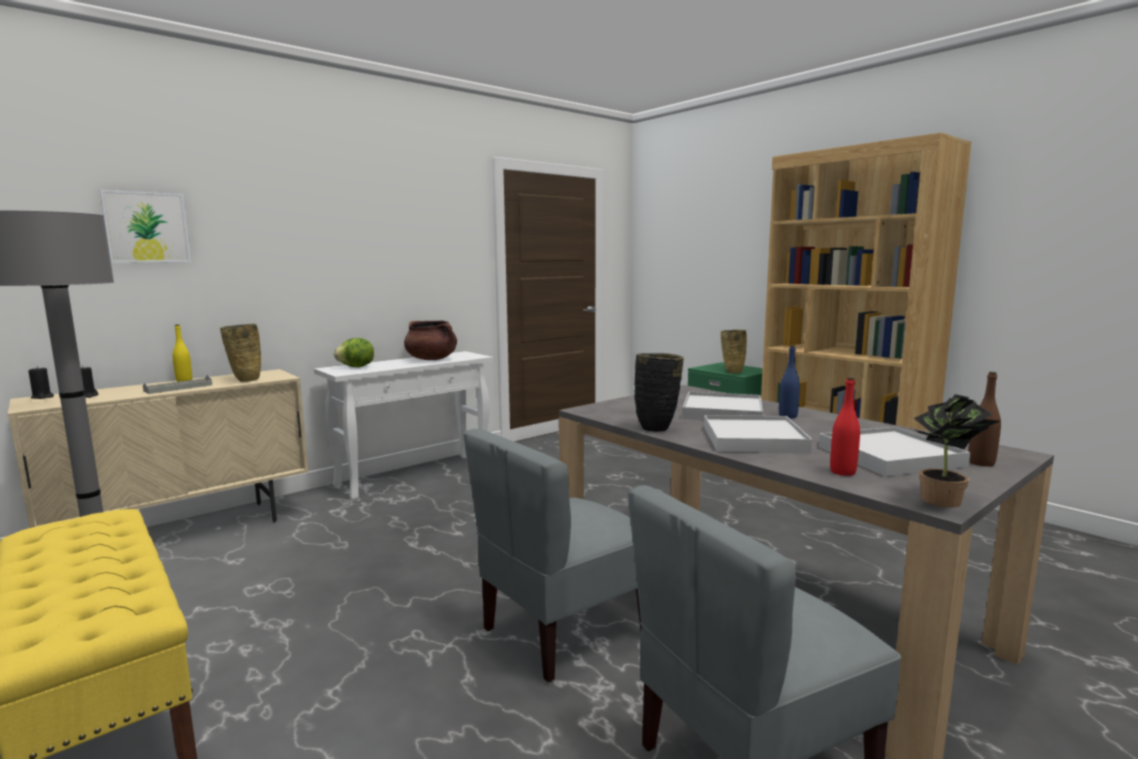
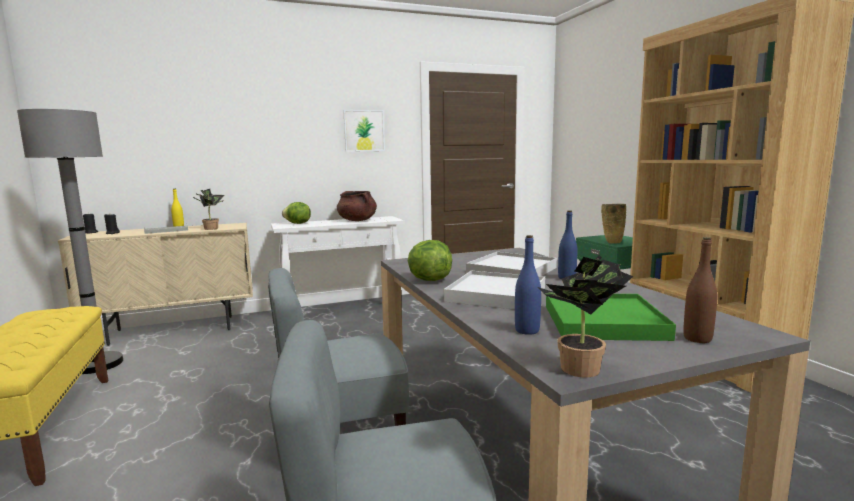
camera: 20 degrees right, 0 degrees up
picture [100,190,191,263] -> picture moved to [343,110,385,152]
beige vase [220,324,261,382] -> potted plant [193,189,224,230]
black vase [634,353,684,432] -> lettuce [408,240,452,281]
white tray [819,427,971,477] -> green tray [546,294,676,341]
red bottle [830,377,860,476] -> blue bottle [515,235,541,335]

